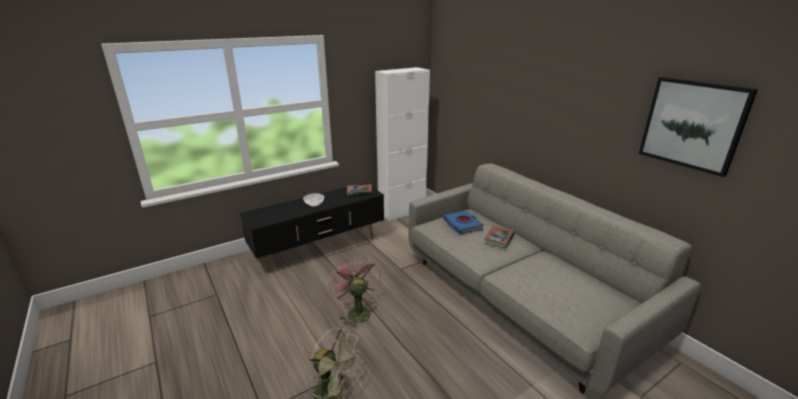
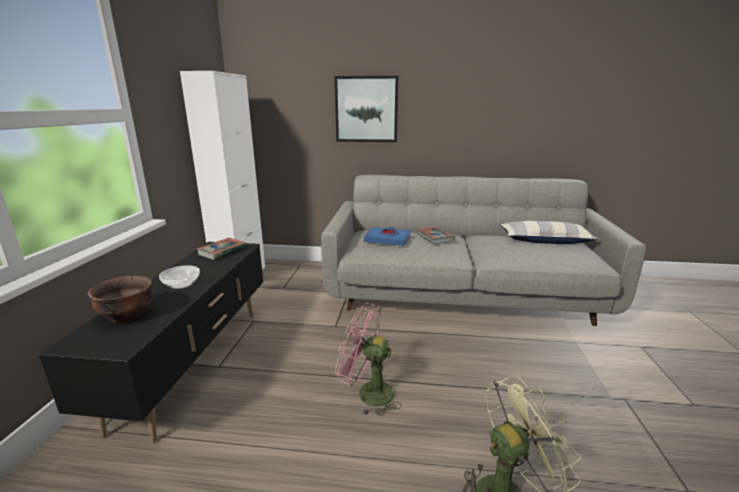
camera: 50 degrees left, 5 degrees down
picture [639,77,758,177] -> picture moved to [335,76,398,142]
none -> brown bowl [88,276,153,323]
none -> pillow [500,221,598,244]

